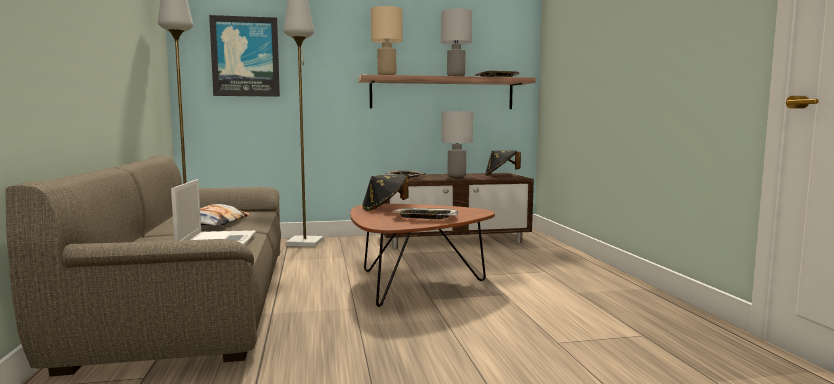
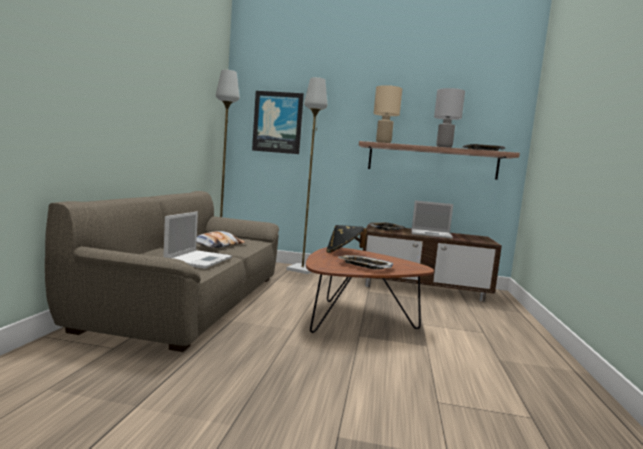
camera: 20 degrees right, 0 degrees up
grey table lamp [442,111,473,177] -> laptop [412,200,453,238]
black hat [485,150,521,175] -> none

